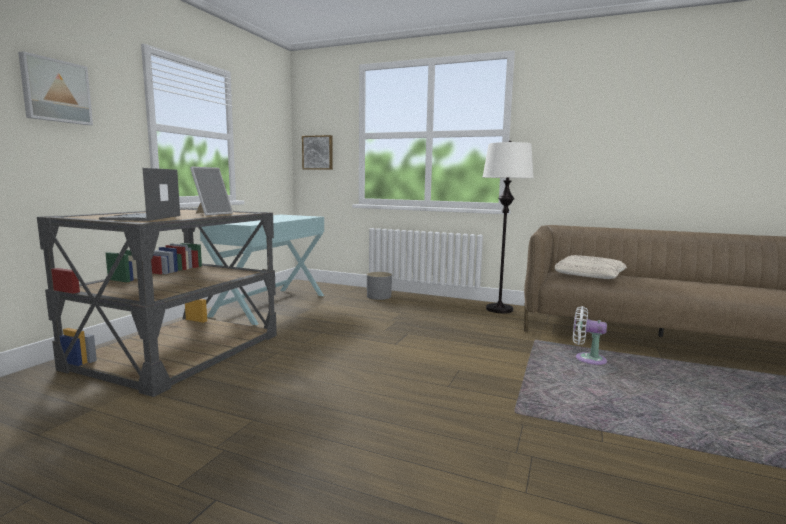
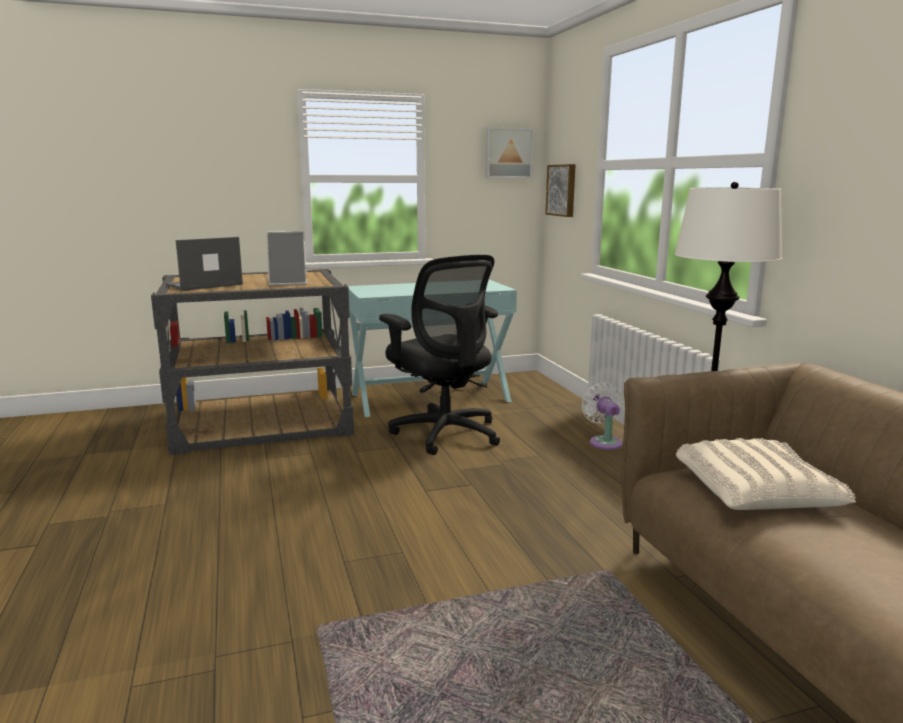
camera: 50 degrees right, 5 degrees up
picture [18,51,93,125] -> picture moved to [485,127,534,178]
grey planter [367,272,392,300] -> none
white fan [573,306,607,365] -> white fan moved to [582,382,623,450]
none -> black office chair [379,255,500,455]

